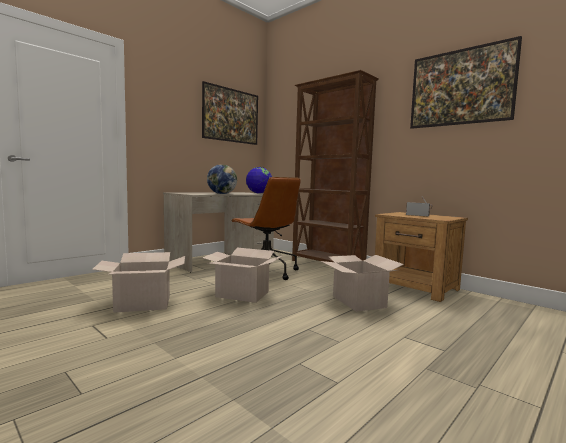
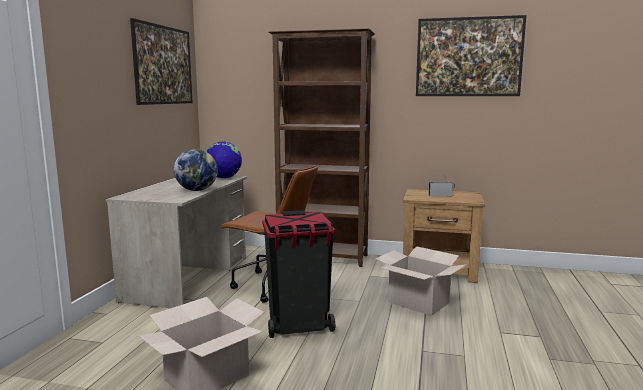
camera: 30 degrees left, 5 degrees up
cardboard box [202,248,282,303] -> black trash can [262,210,335,338]

